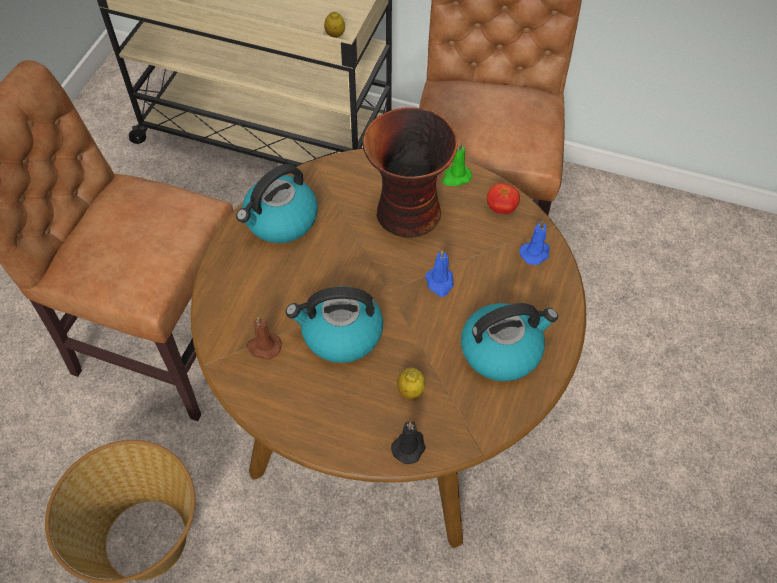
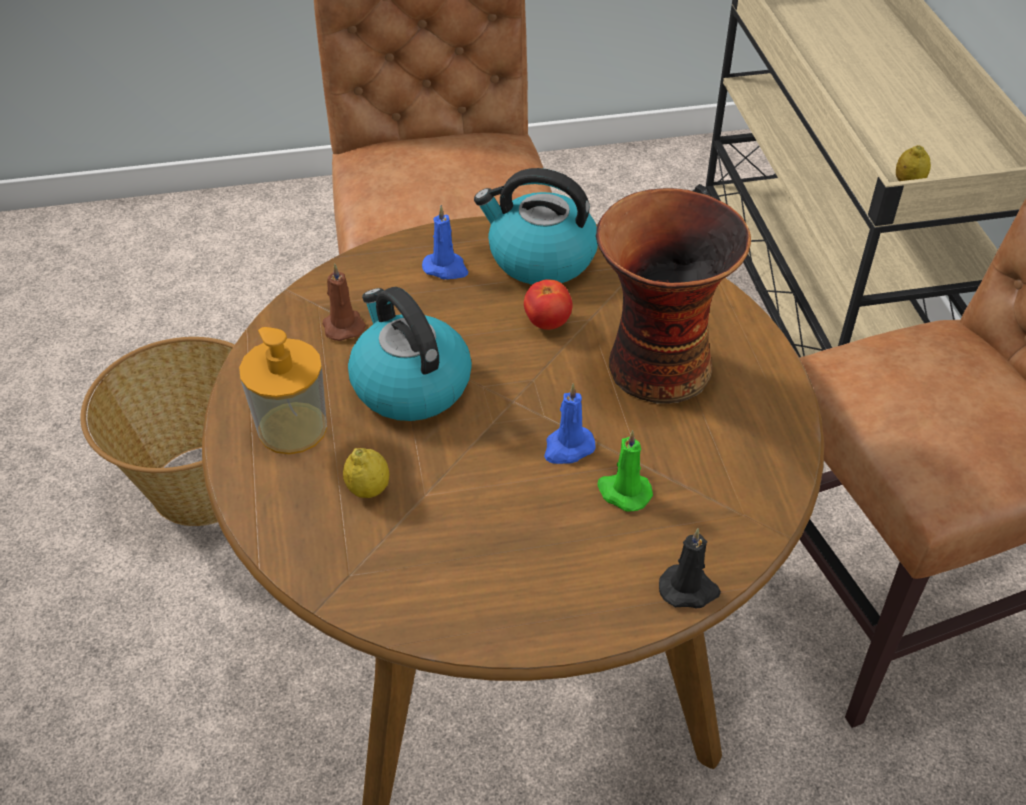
camera: 60 degrees right, 10 degrees down
black candle [391,421,426,464] -> black candle moved to [659,528,721,608]
green candle [442,142,472,186] -> green candle moved to [597,430,653,512]
kettle [461,303,558,381] -> none
tomato [487,183,520,214] -> tomato moved to [524,279,573,330]
blue candle [520,220,550,265] -> blue candle moved to [422,205,468,280]
none -> soap dispenser [239,327,327,454]

